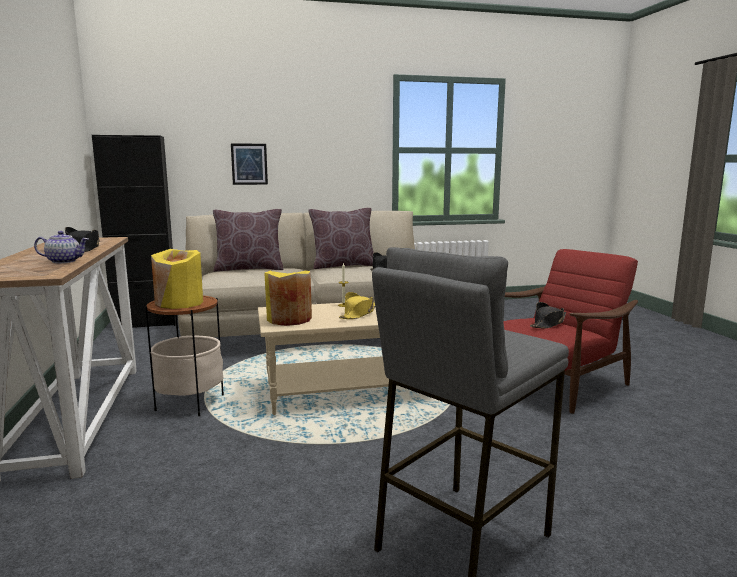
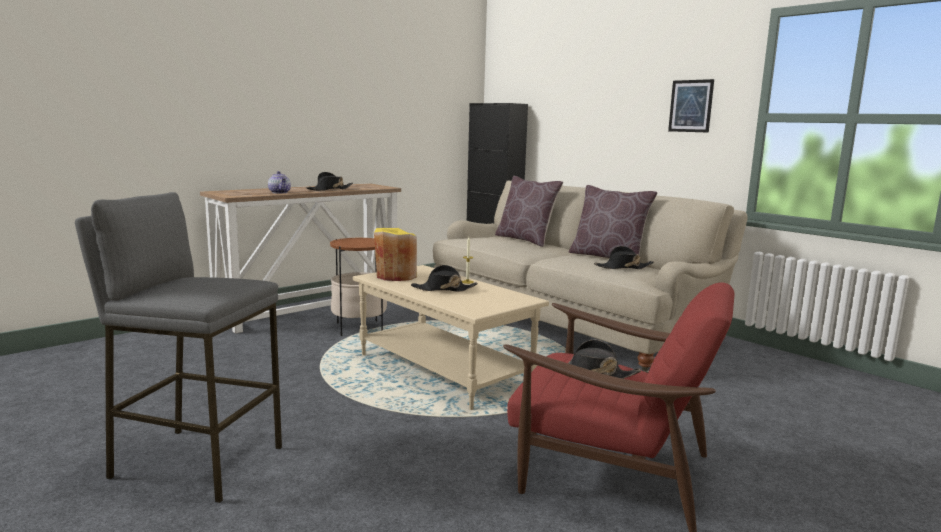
camera: 60 degrees right, 0 degrees up
yellow vase [151,249,203,309] -> none
picture [231,143,268,185] -> picture moved to [668,79,714,133]
yellow hat [339,292,375,319] -> black hat [411,265,478,292]

